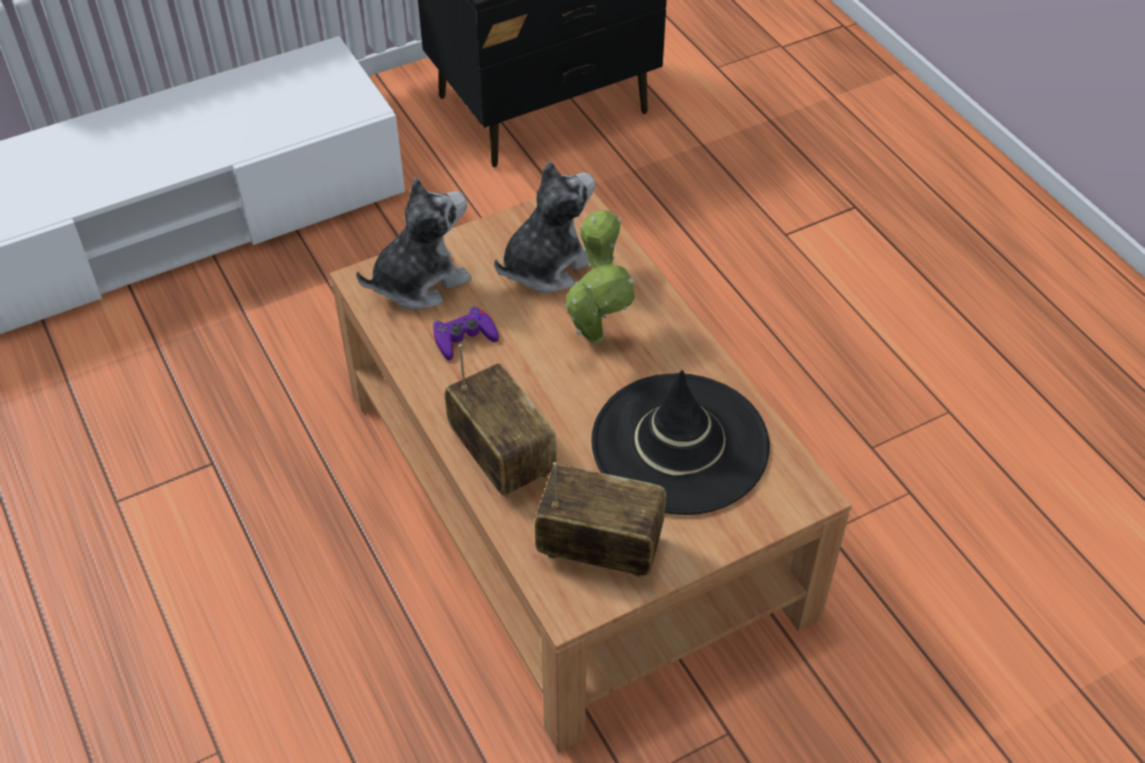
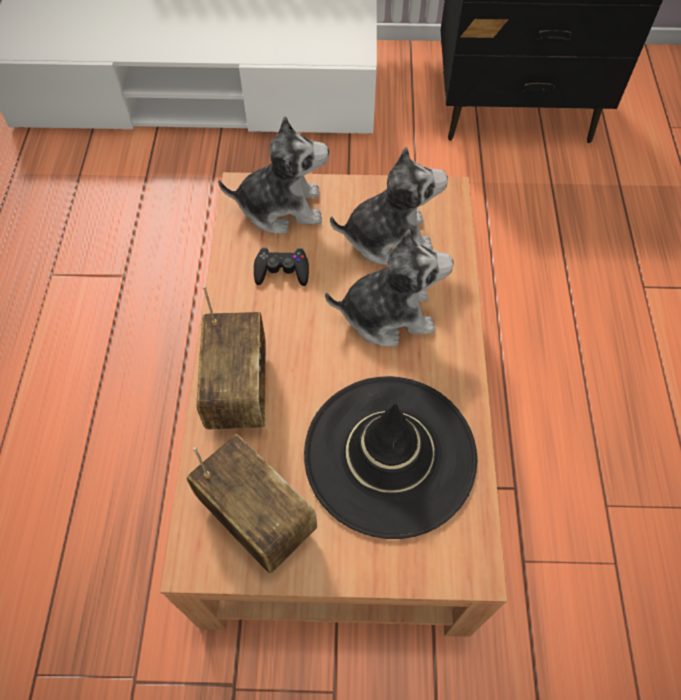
camera: 30 degrees right, 10 degrees up
purple game controller [433,306,499,360] -> black game controller [254,247,309,286]
potted plant [564,210,635,344] -> plush toy [325,229,454,346]

